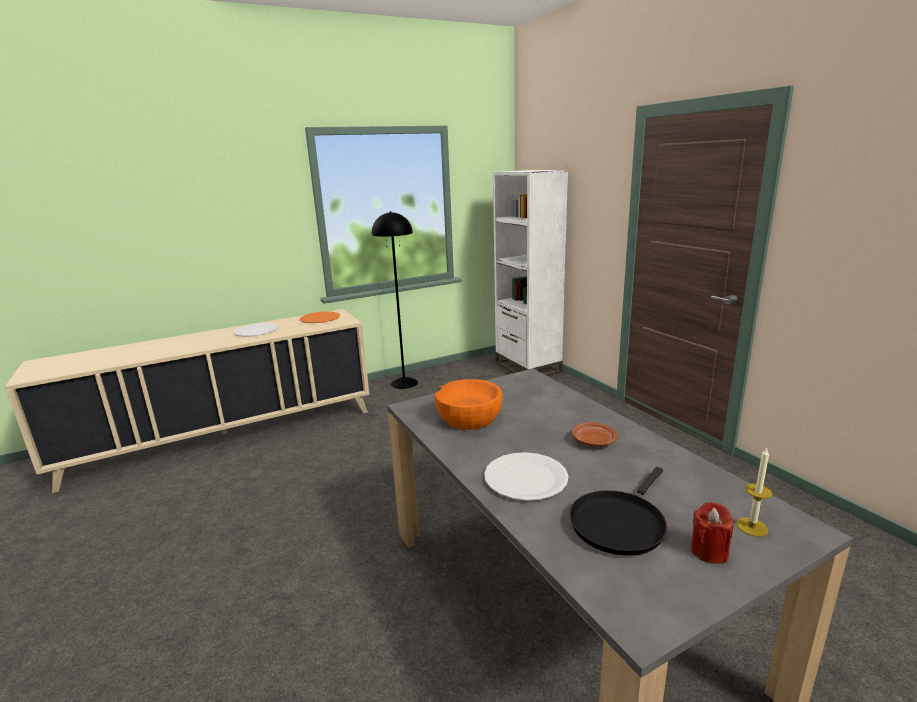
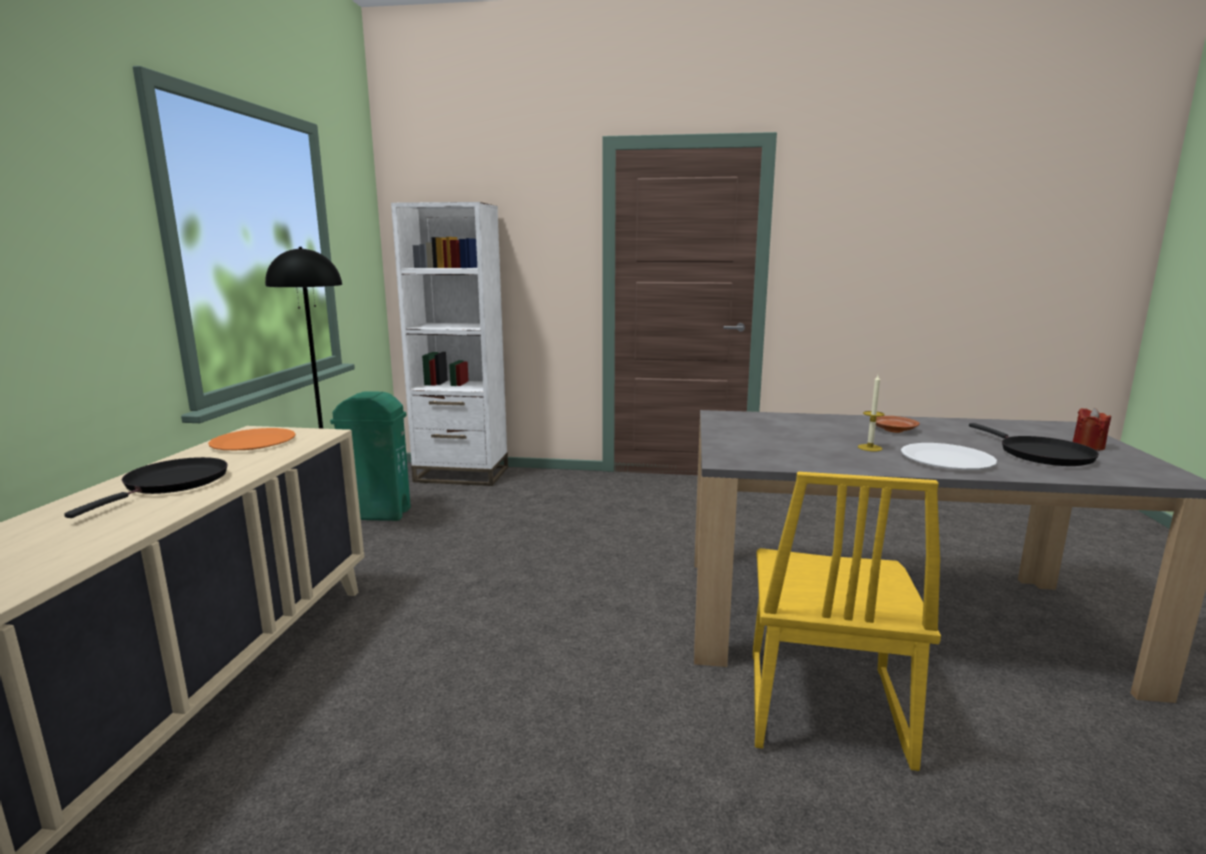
camera: 55 degrees left, 5 degrees down
white plate [234,323,278,336] -> black frying pan [64,457,227,518]
orange bowl [434,379,502,430] -> none
candle [736,447,773,537] -> candle moved to [858,375,884,451]
none -> green trash can [330,391,411,521]
none -> yellow chair [753,472,941,771]

